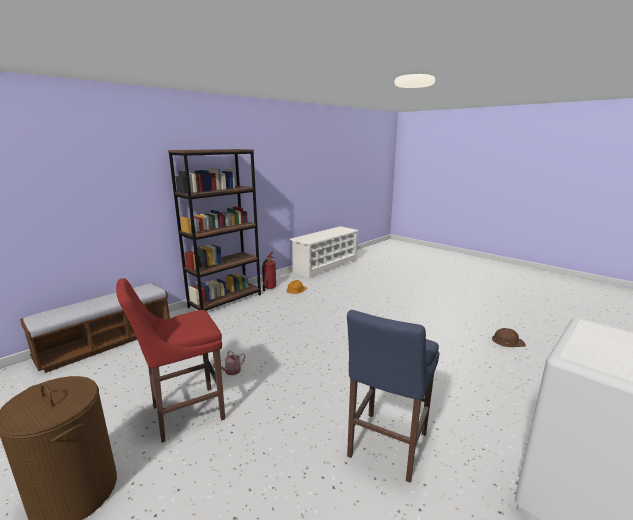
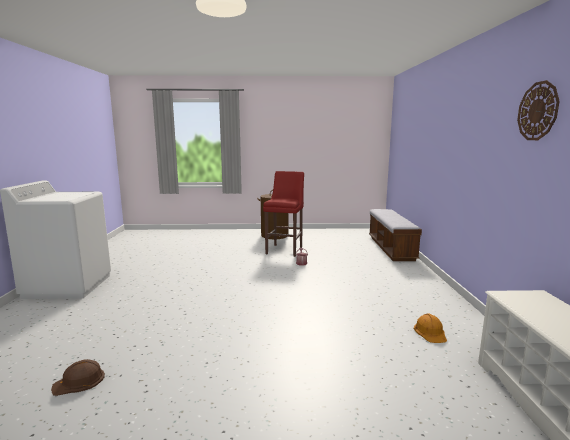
camera: 135 degrees right, 5 degrees down
brown bookcase [168,149,261,311] -> none
fire extinguisher [262,252,276,291] -> none
blue stool [347,310,439,483] -> none
none -> wall clock [517,80,560,140]

